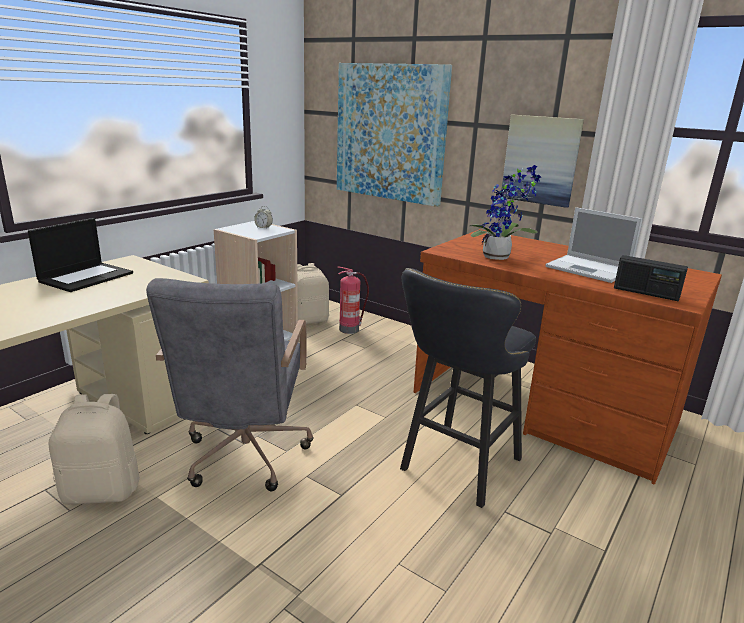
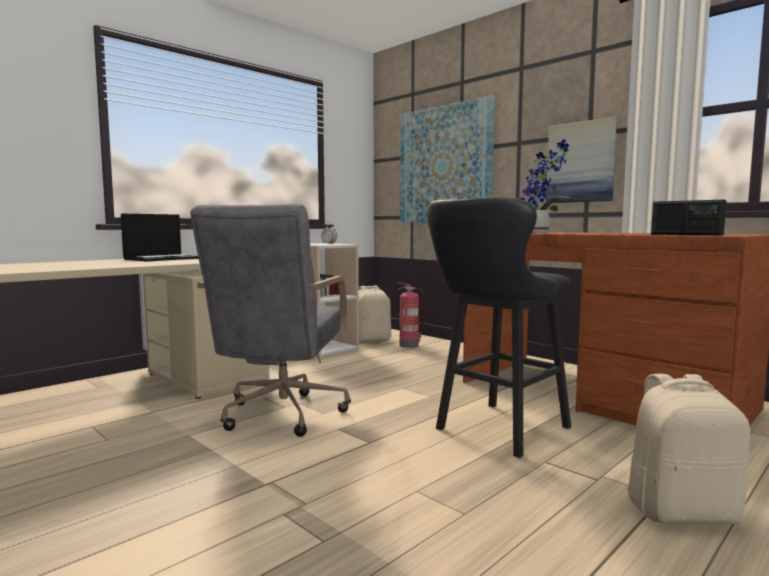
camera: 10 degrees right, 15 degrees down
beige backpack [49,394,140,504] -> beige backpack moved to [627,374,750,524]
laptop [545,207,643,283] -> none

